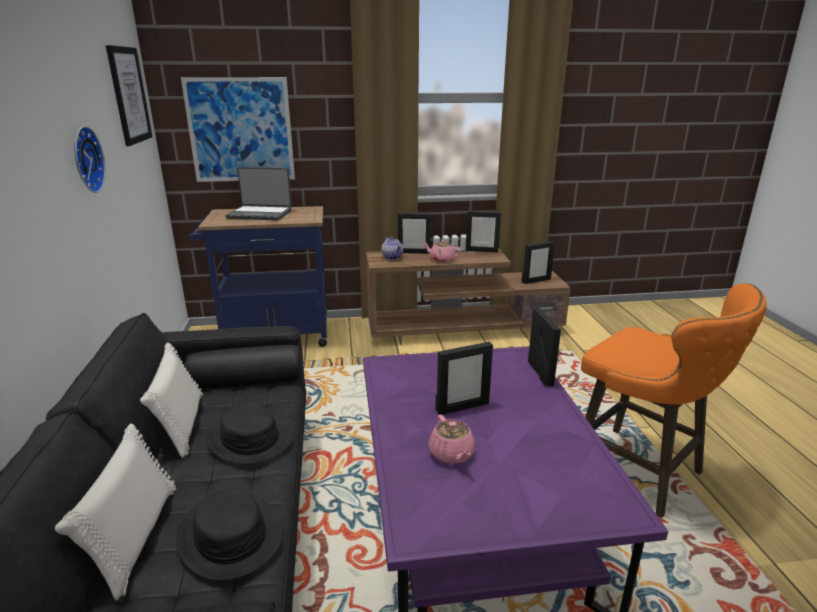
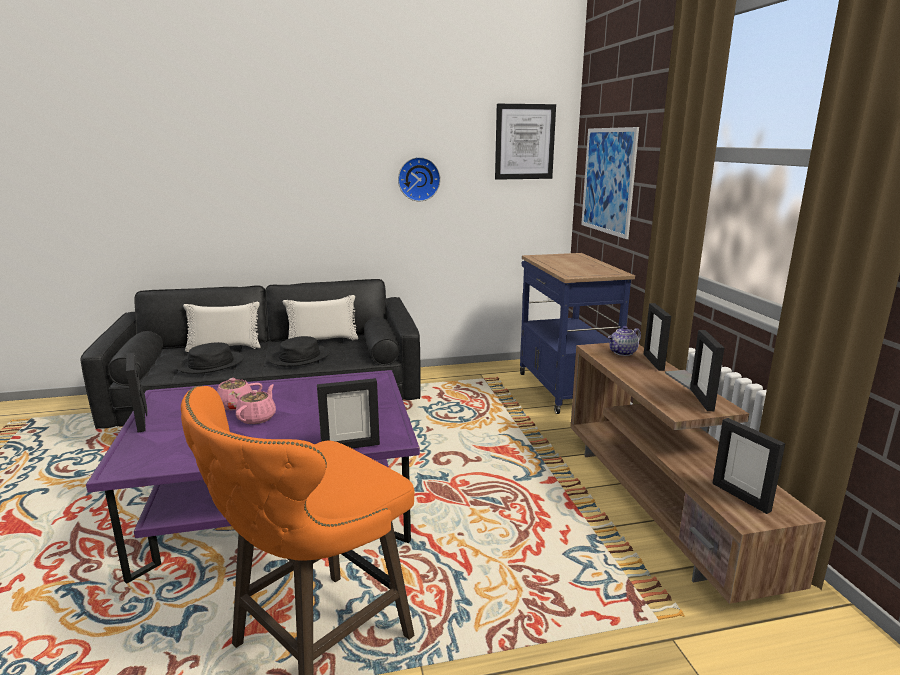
camera: 85 degrees right, 5 degrees down
laptop [226,167,292,221] -> none
pink teapot [423,240,461,262] -> pink teapot moved to [236,384,276,424]
picture frame [435,342,493,415] -> picture frame moved to [126,353,147,433]

